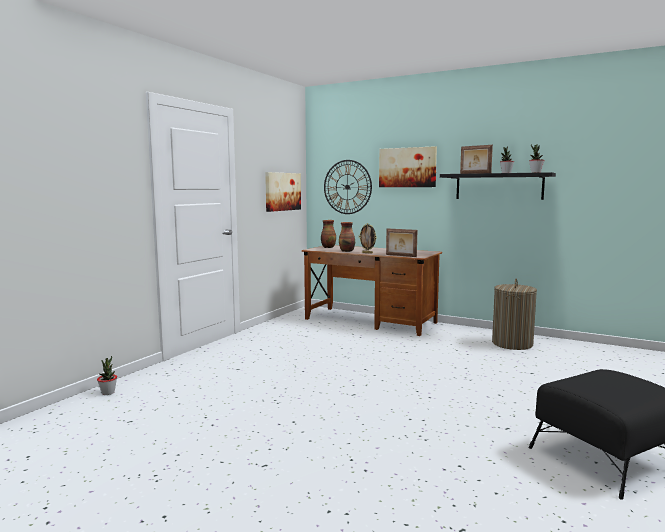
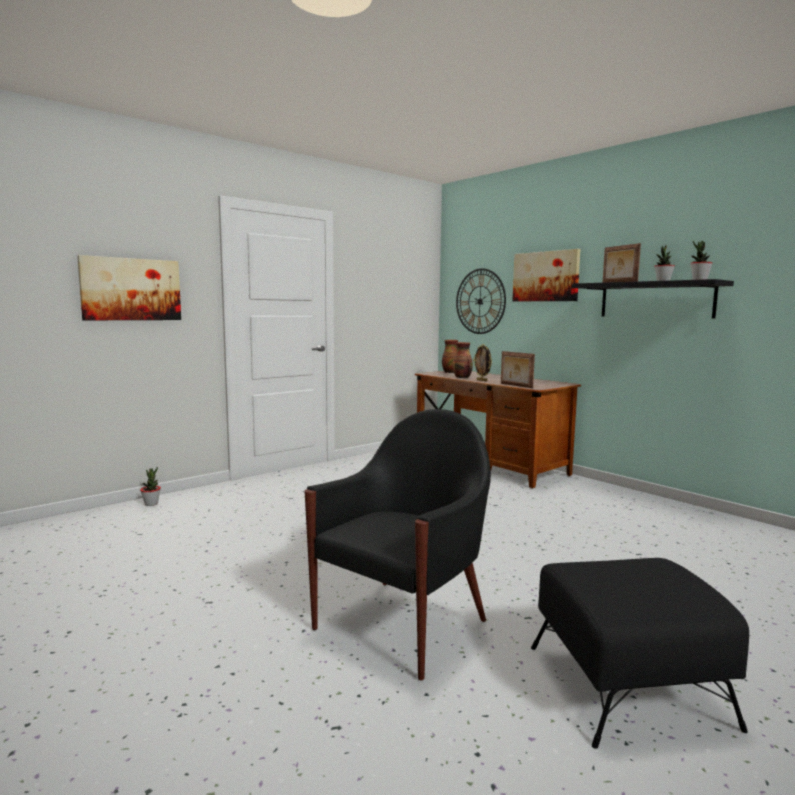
camera: 20 degrees right, 0 degrees up
picture [265,172,301,212] -> picture moved to [77,255,181,320]
laundry basket [492,279,537,350] -> none
none -> black armchair [305,409,491,681]

